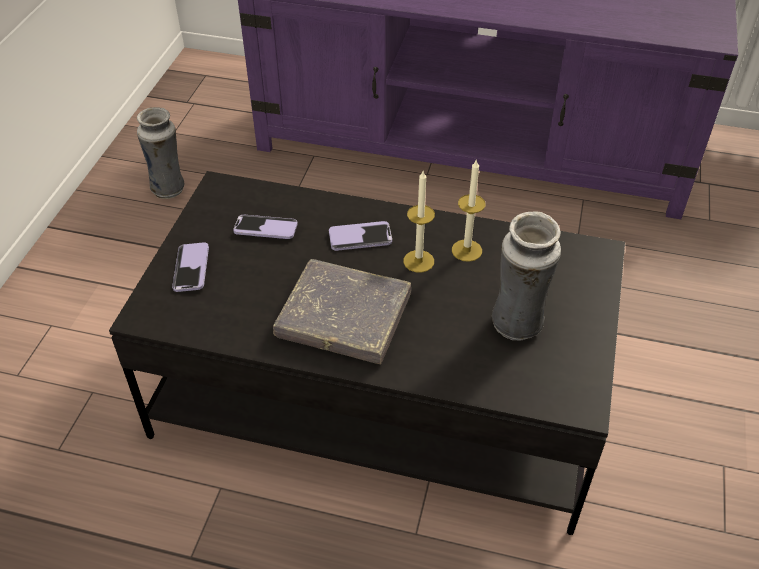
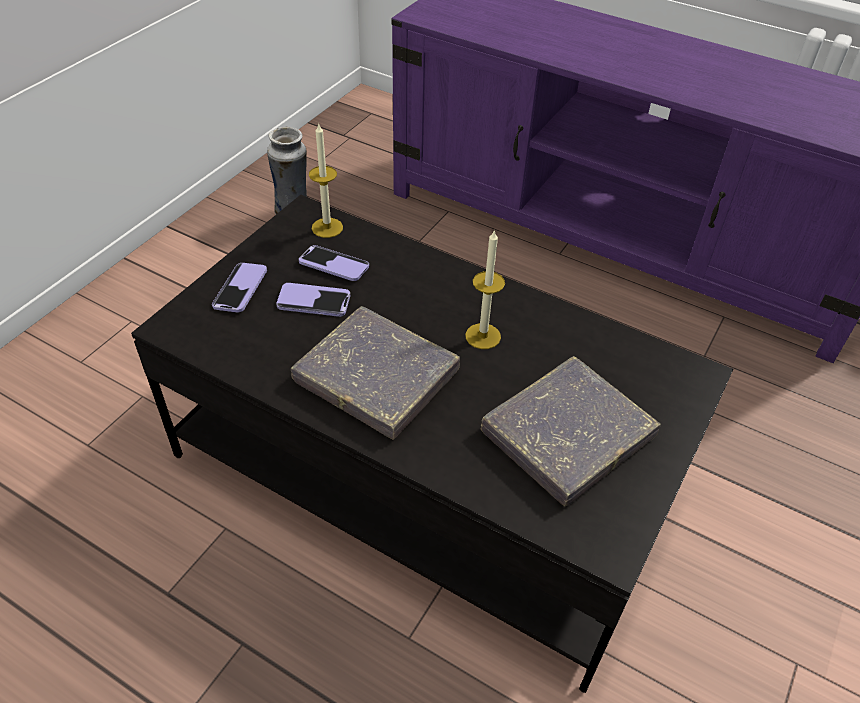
camera: 15 degrees right, 0 degrees up
phone [329,221,392,251] -> phone moved to [276,283,350,317]
candle [452,160,486,262] -> candle moved to [309,123,343,238]
vase [492,211,561,341] -> grey book [481,356,661,506]

